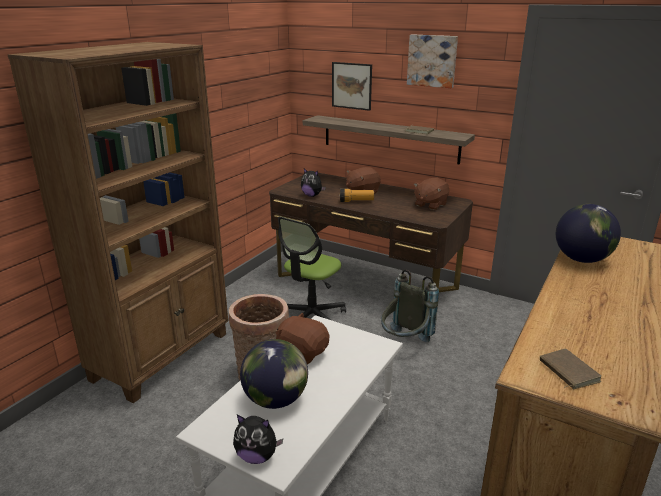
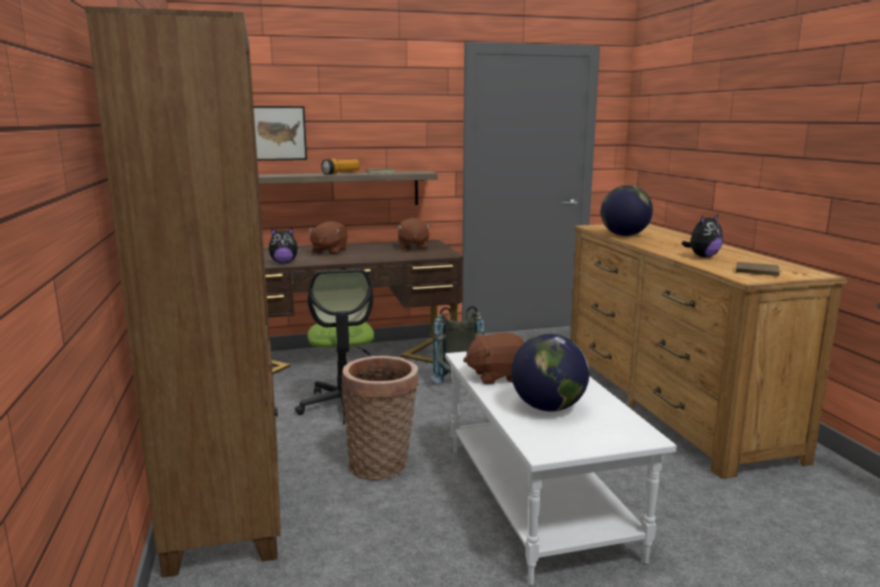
camera: 45 degrees left, 10 degrees down
plush toy [233,415,283,464] -> plush toy moved to [681,214,723,257]
flashlight [340,189,374,202] -> flashlight moved to [321,159,360,175]
picture [407,34,458,88] -> none

